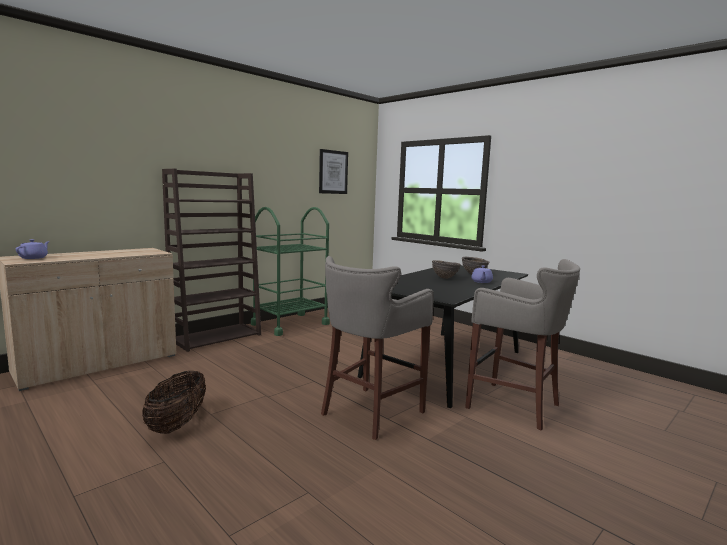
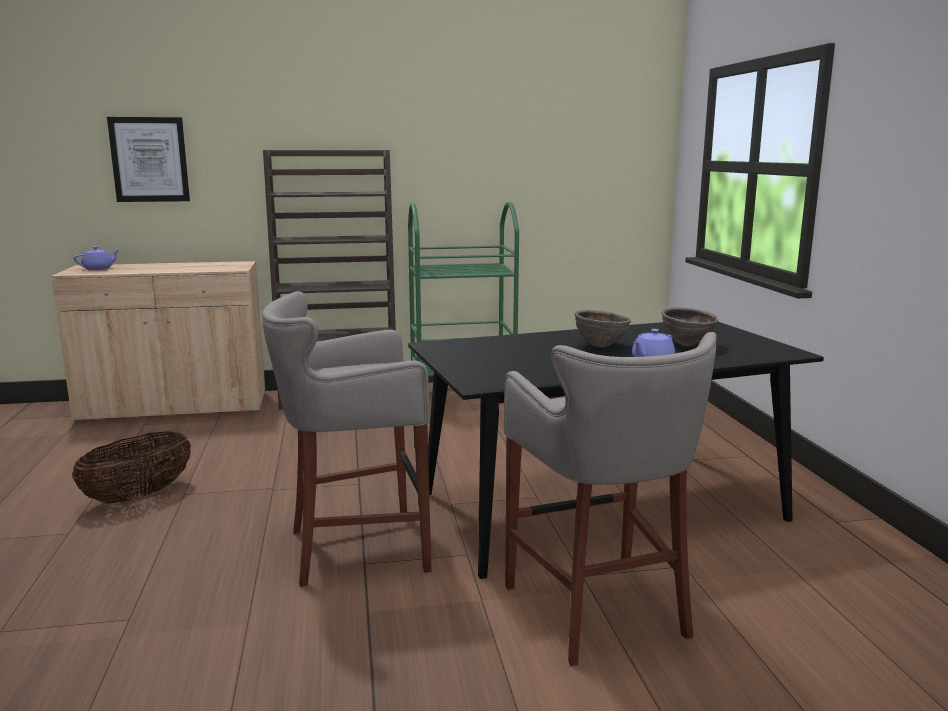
camera: 35 degrees right, 5 degrees up
picture [319,149,348,194] -> picture moved to [107,117,190,202]

